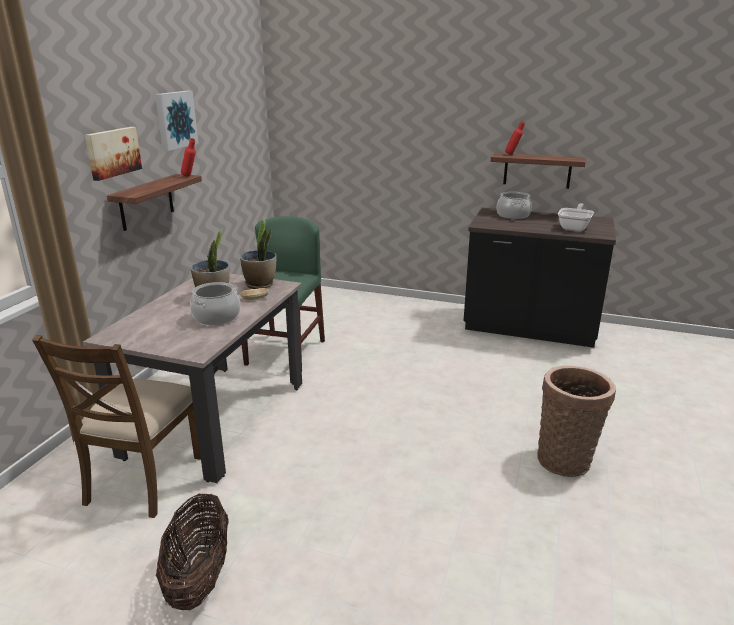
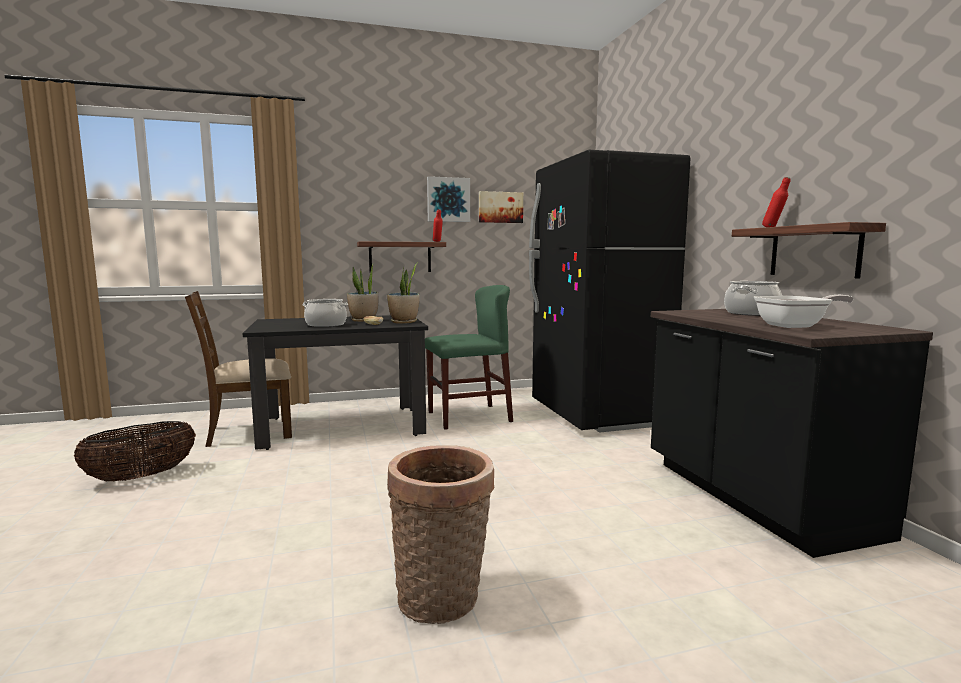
camera: 55 degrees right, 15 degrees down
beige dining table [83,274,302,483] -> black dining table [243,315,428,450]
picture [85,127,142,181] -> picture moved to [479,191,523,223]
none -> black fridge [529,150,691,433]

